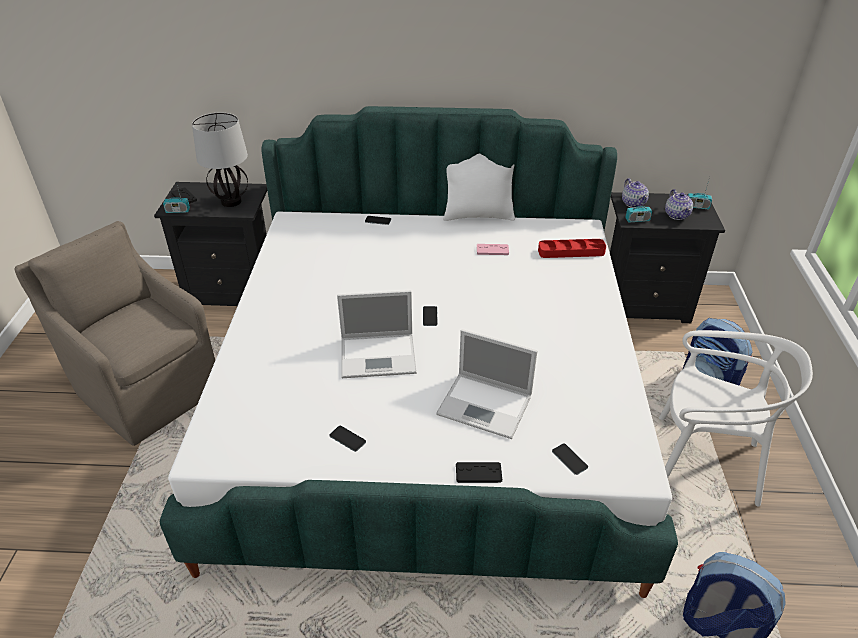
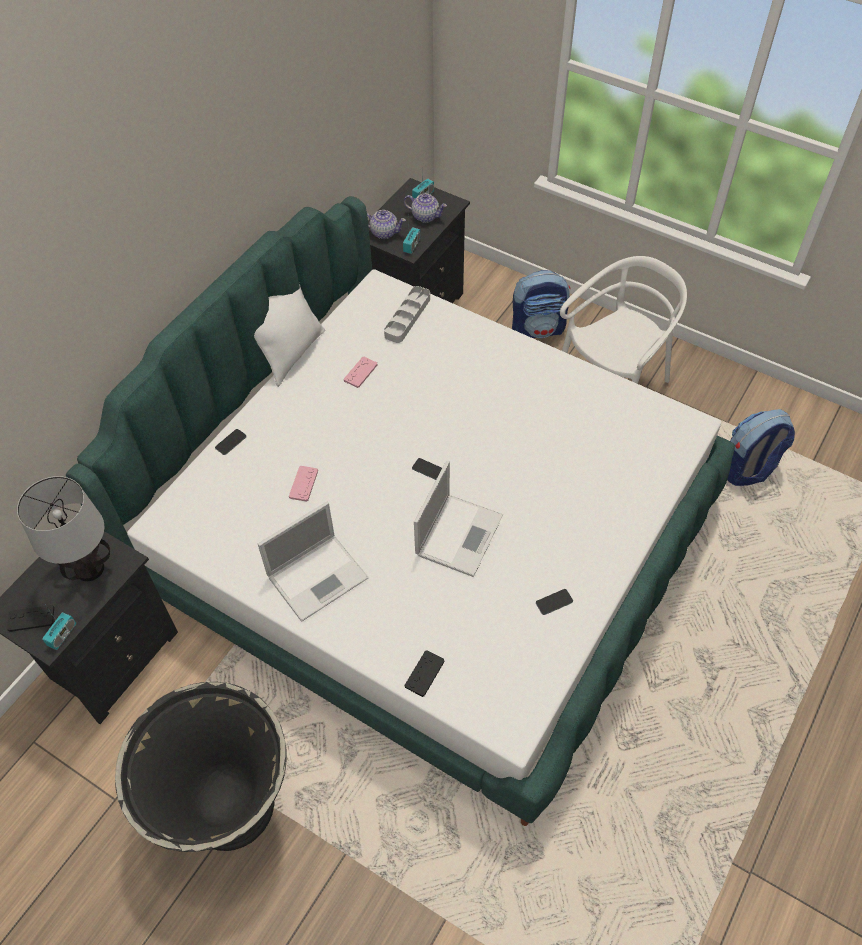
camera: 60 degrees left, 15 degrees up
brown armchair [15,221,215,446] -> black planter [115,682,287,852]
laptop [436,329,537,439] -> laptop moved to [258,502,369,622]
black game controller [456,462,502,483] -> black game controller moved to [405,651,445,697]
red tray [538,239,606,258] -> grey tray [384,286,430,343]
phone [552,444,588,475] -> none
none -> pink game controller [289,466,318,502]

